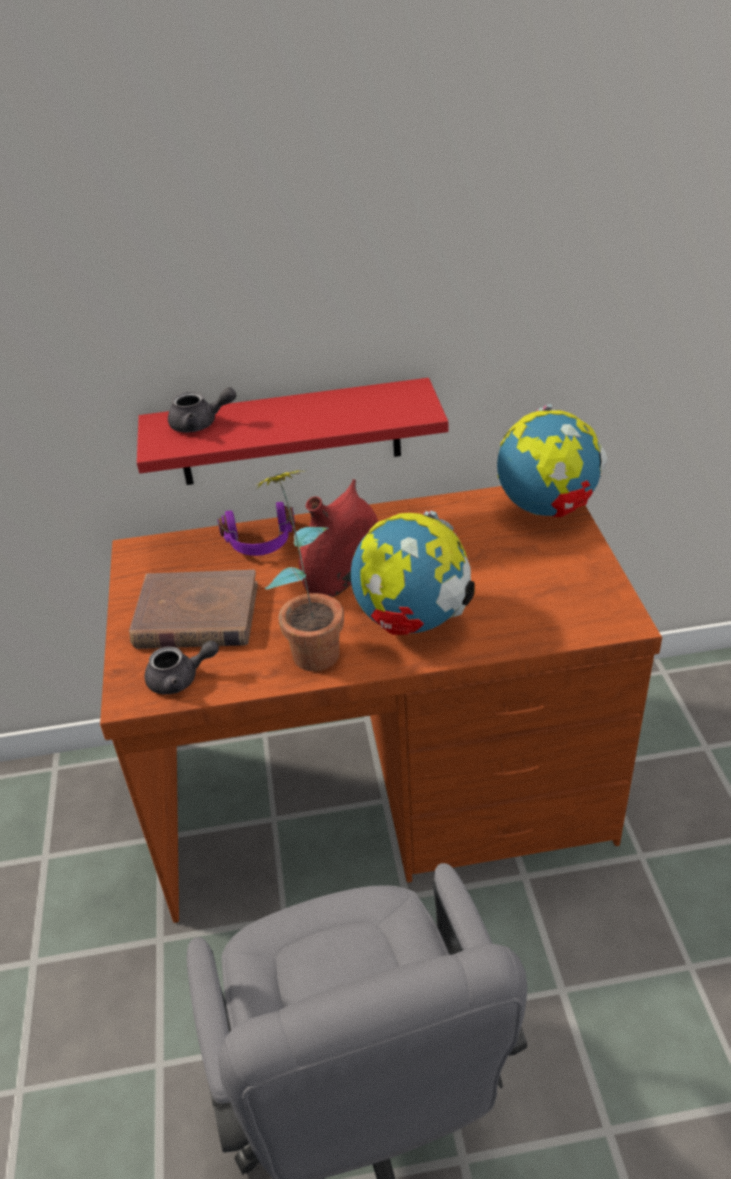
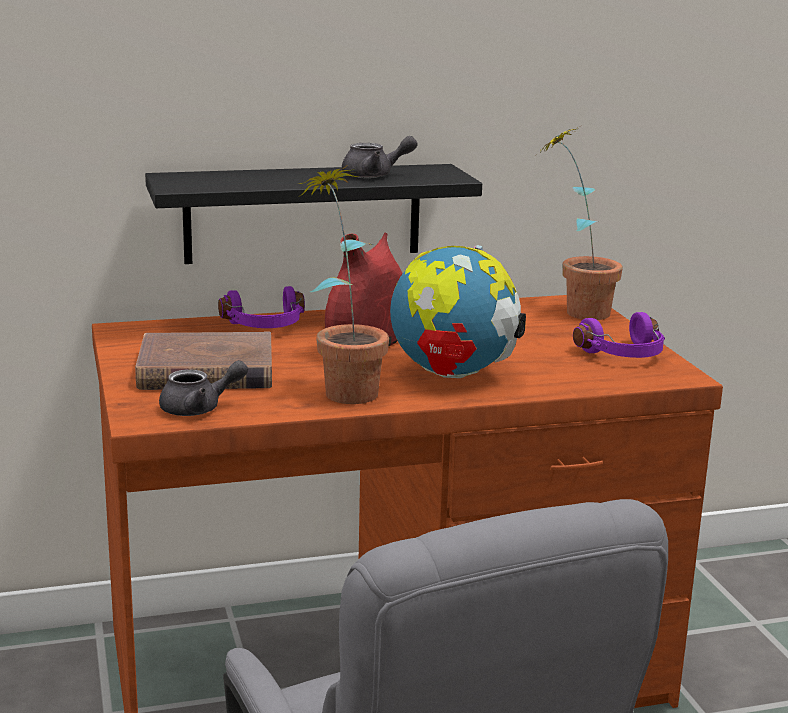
camera: 10 degrees left, 20 degrees down
red shelf [137,378,448,485] -> black shelf [145,164,482,264]
grey teapot [168,387,237,432] -> grey teapot moved to [342,136,417,178]
globe [497,404,607,517] -> potted plant [539,129,623,320]
none -> purple headphones [573,312,665,358]

